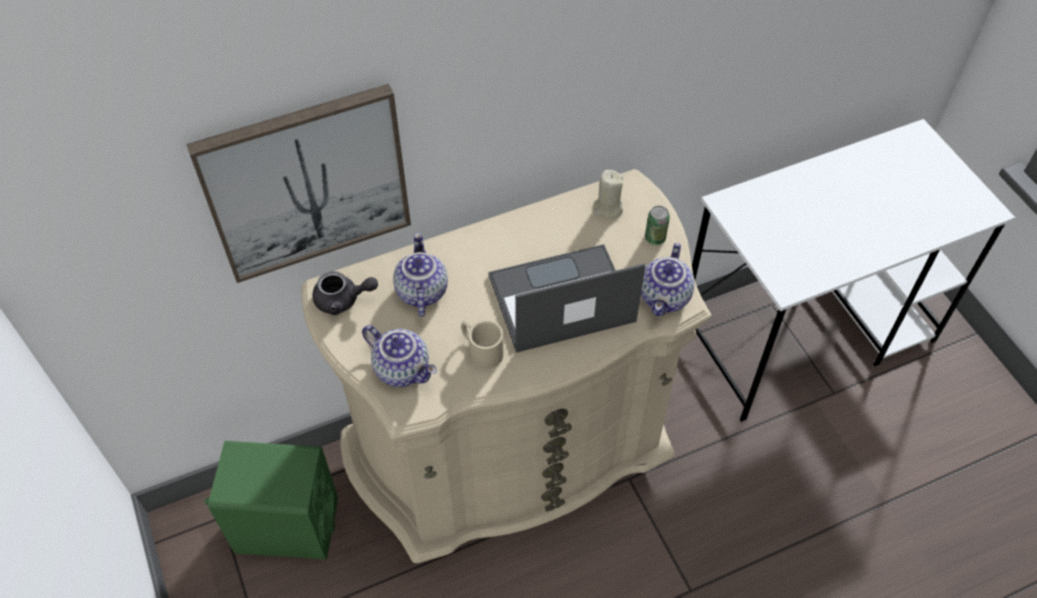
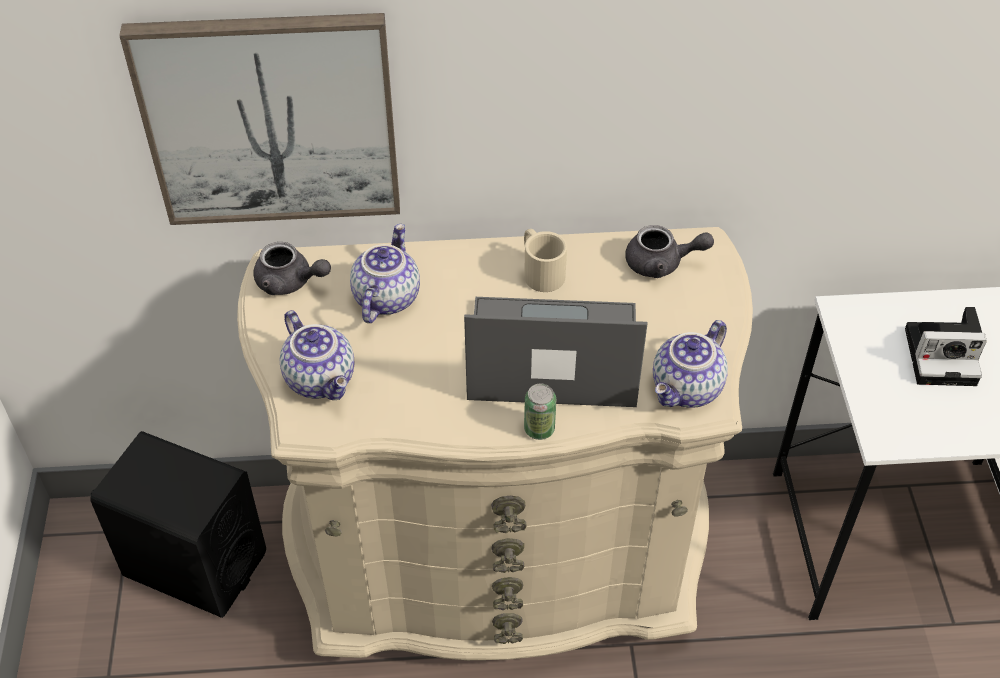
camera: 20 degrees right, 5 degrees down
green speaker [205,441,338,559] -> black speaker [90,431,266,618]
beige mug [461,320,504,369] -> beige mug moved to [524,229,567,292]
beige candle [593,170,623,219] -> grey teapot [625,225,714,278]
can [645,206,670,245] -> can moved to [524,384,556,440]
none -> camera [905,307,987,386]

